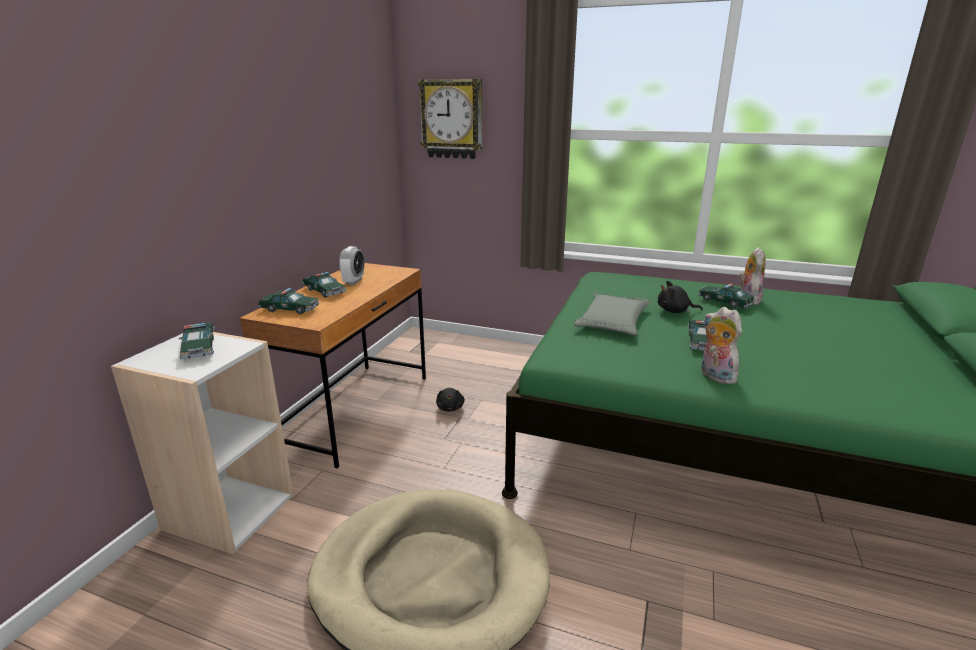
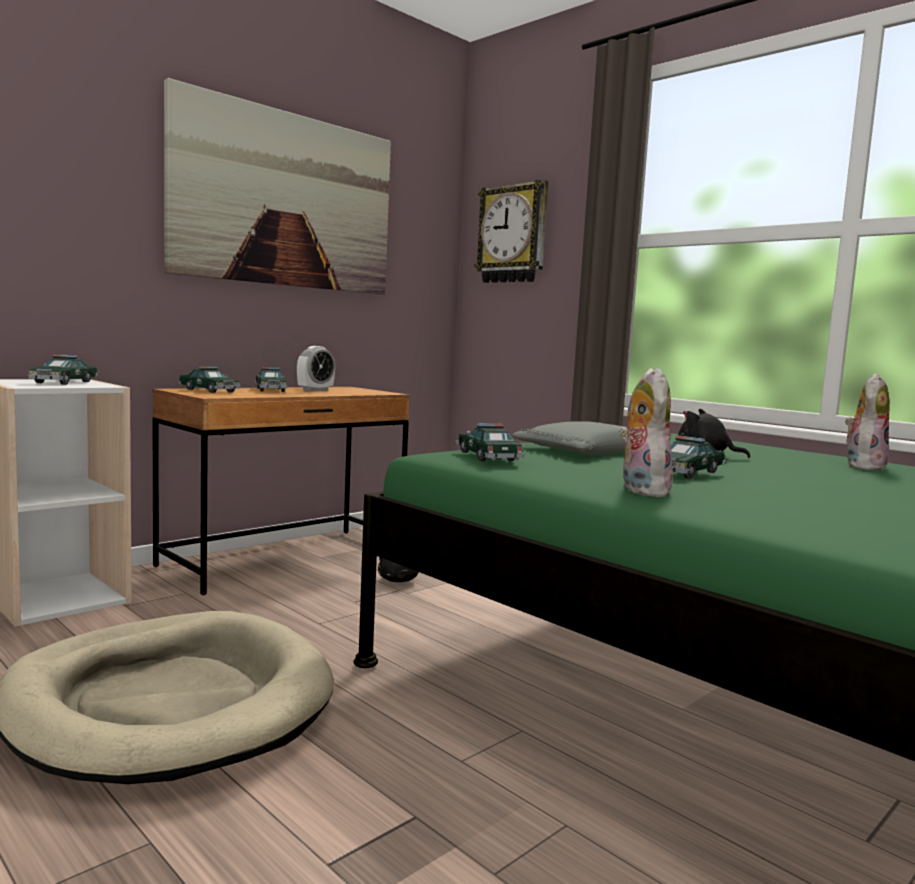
camera: 25 degrees right, 15 degrees down
toy car [698,283,755,308] -> toy car moved to [455,423,525,461]
none -> picture [164,78,391,295]

